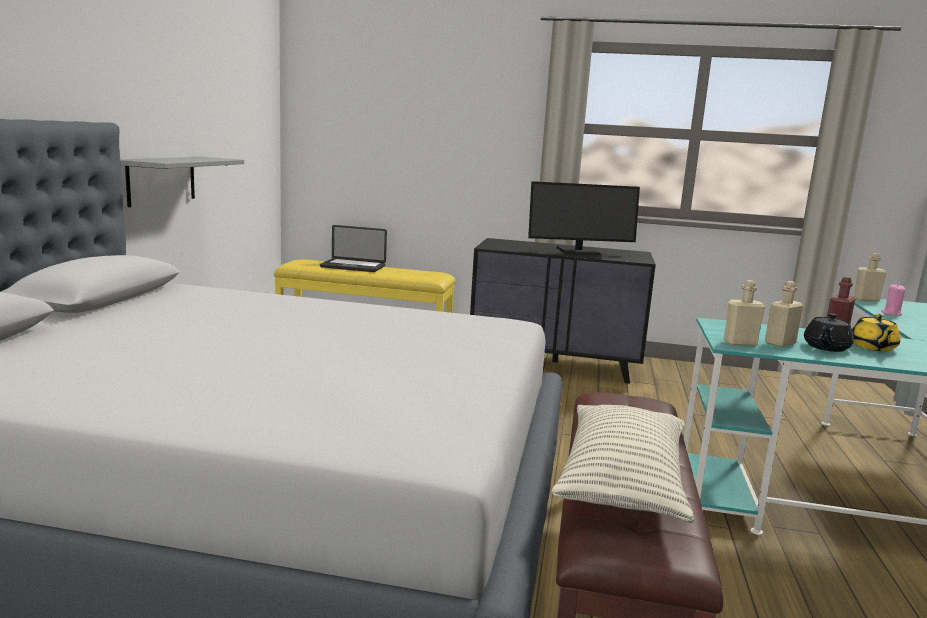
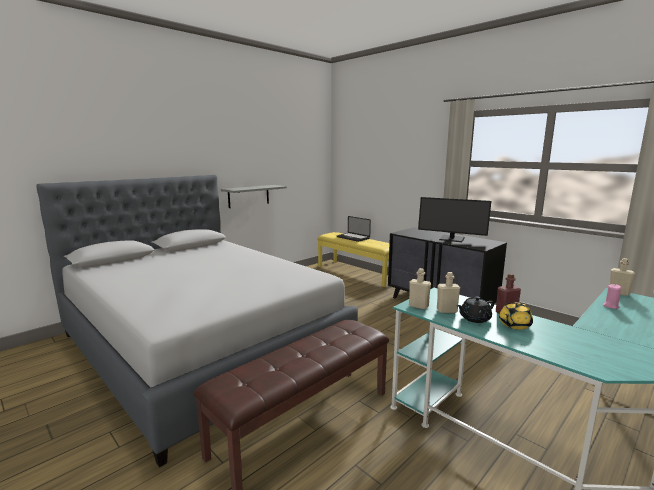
camera: 35 degrees right, 0 degrees up
pillow [552,405,694,523] -> none

